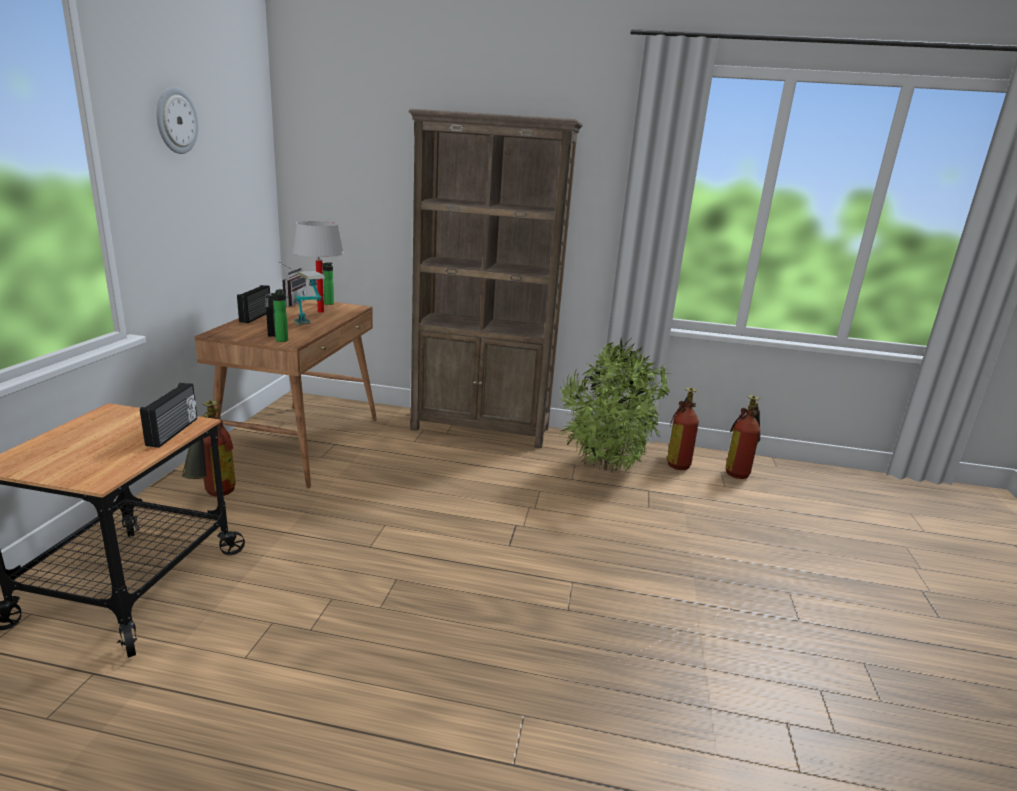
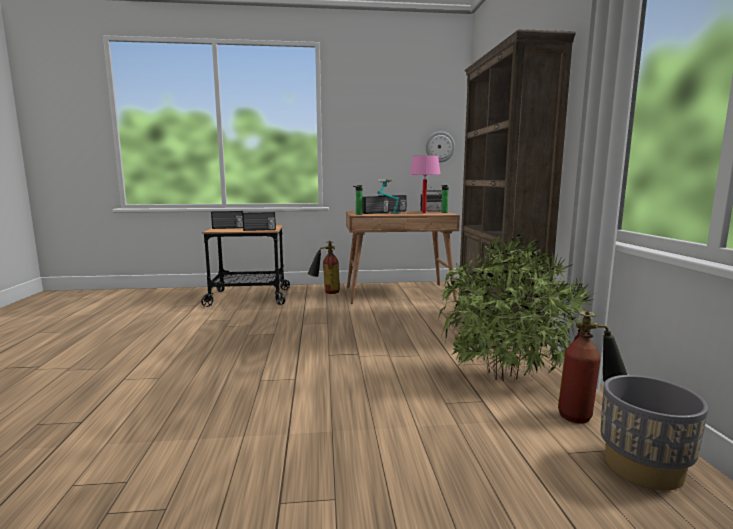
camera: 75 degrees right, 10 degrees down
wall clock [156,87,198,154] -> wall clock moved to [425,131,455,163]
white table lamp [293,221,344,313] -> pink table lamp [409,155,441,213]
fire extinguisher [726,395,760,479] -> grey planter [601,375,708,490]
none -> radio [211,211,243,229]

